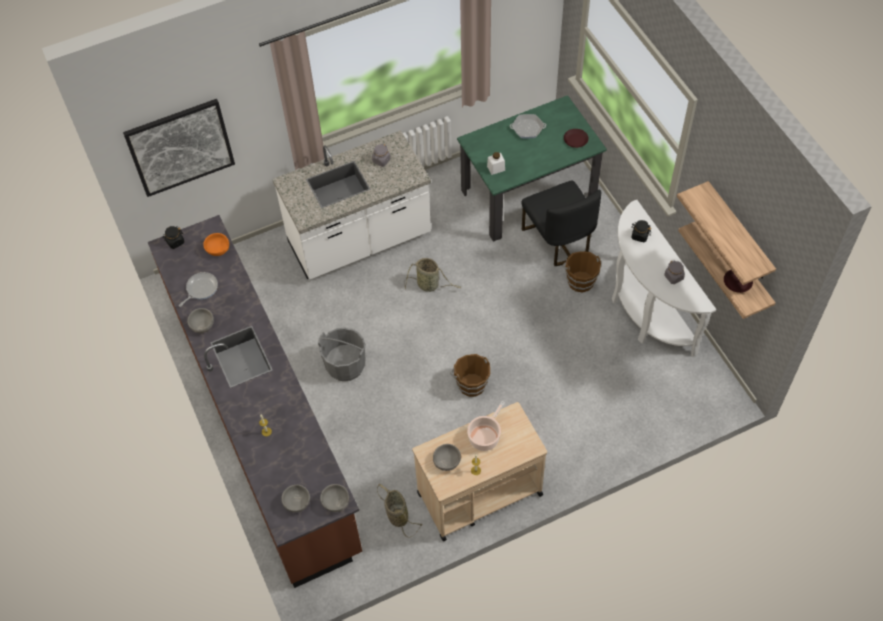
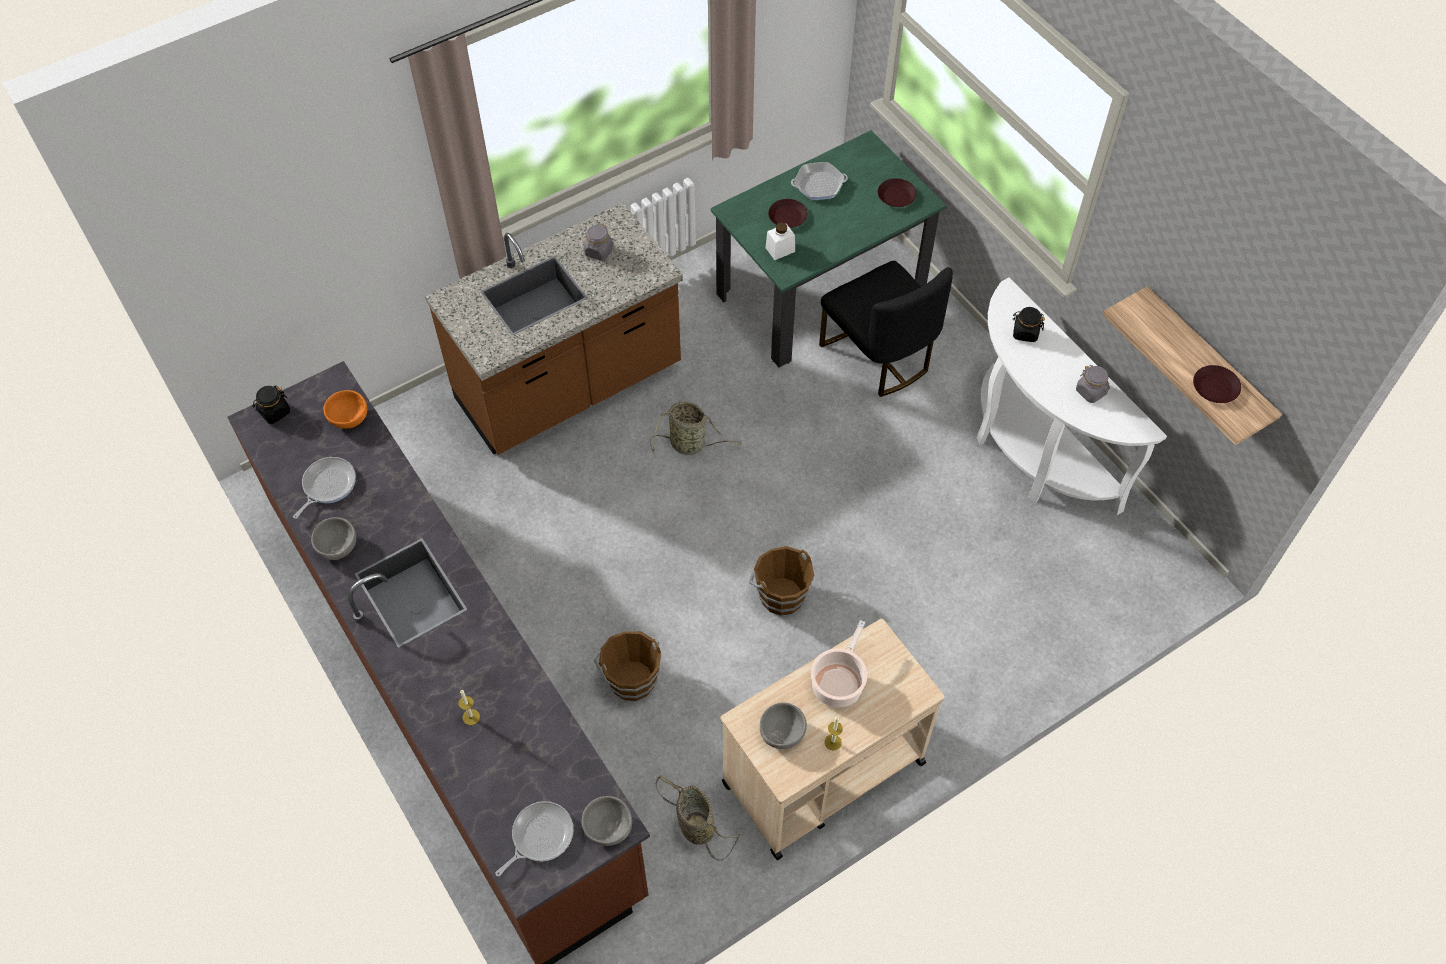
camera: 10 degrees left, 0 degrees up
picture [123,99,235,197] -> none
white counter [272,130,431,280] -> brown counter [425,202,683,455]
grey bowl [281,485,310,512] -> frying pan [495,801,574,876]
grey bucket [318,327,366,381] -> none
brown bucket [562,251,601,293] -> brown bucket moved to [594,631,661,701]
shelf [677,181,776,285] -> none
none -> brown plate [768,199,808,228]

